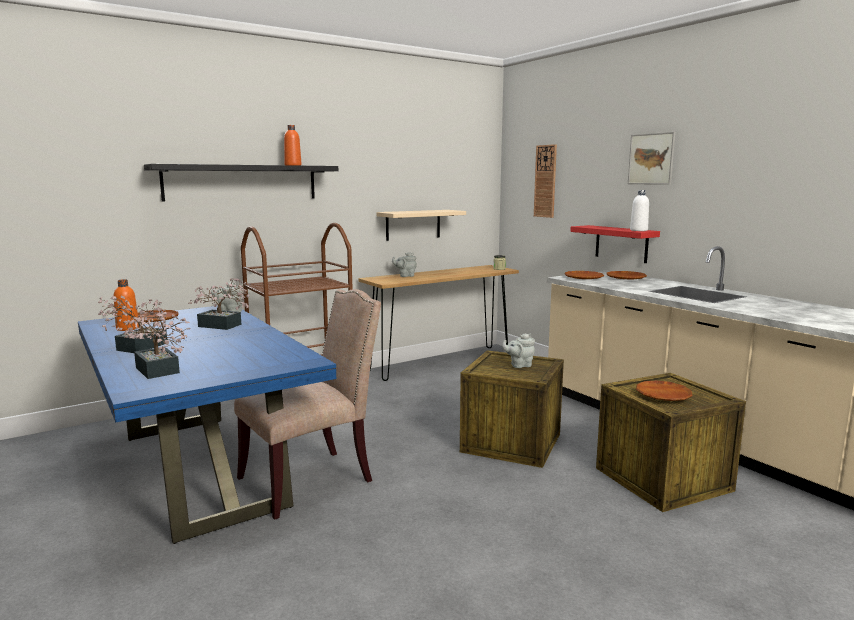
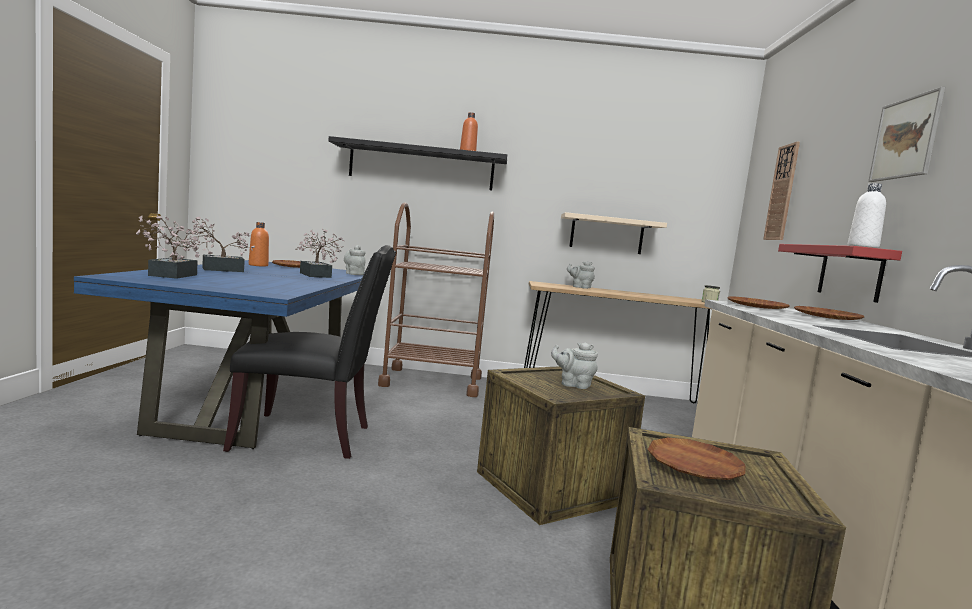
camera: 35 degrees right, 5 degrees down
beige chair [234,289,381,520] -> black chair [223,245,396,459]

